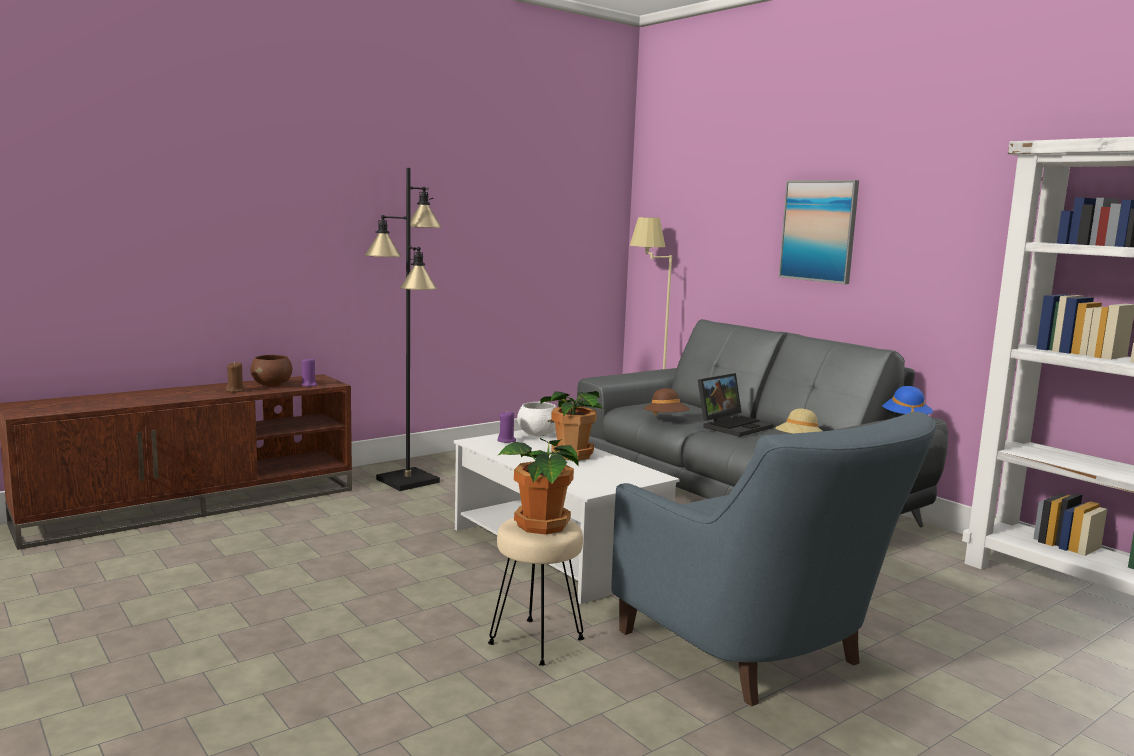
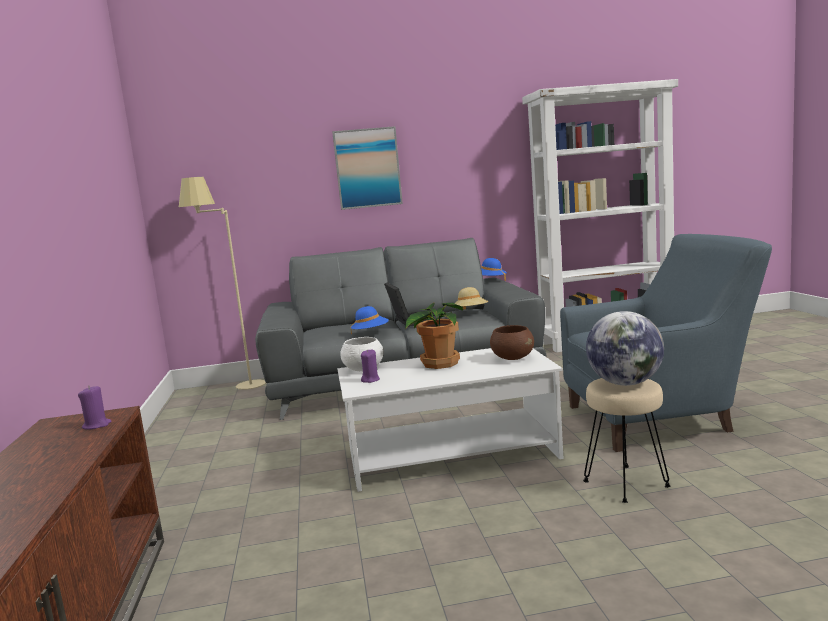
camera: 60 degrees left, 0 degrees up
brown candle [225,361,245,392] -> none
brown bowl [250,355,292,387] -> brown bowl moved to [490,325,534,360]
black floor lamp [365,168,442,491] -> none
potted plant [497,438,579,535] -> globe [586,311,664,386]
brown hat [644,388,690,415] -> blue hat [350,306,389,335]

